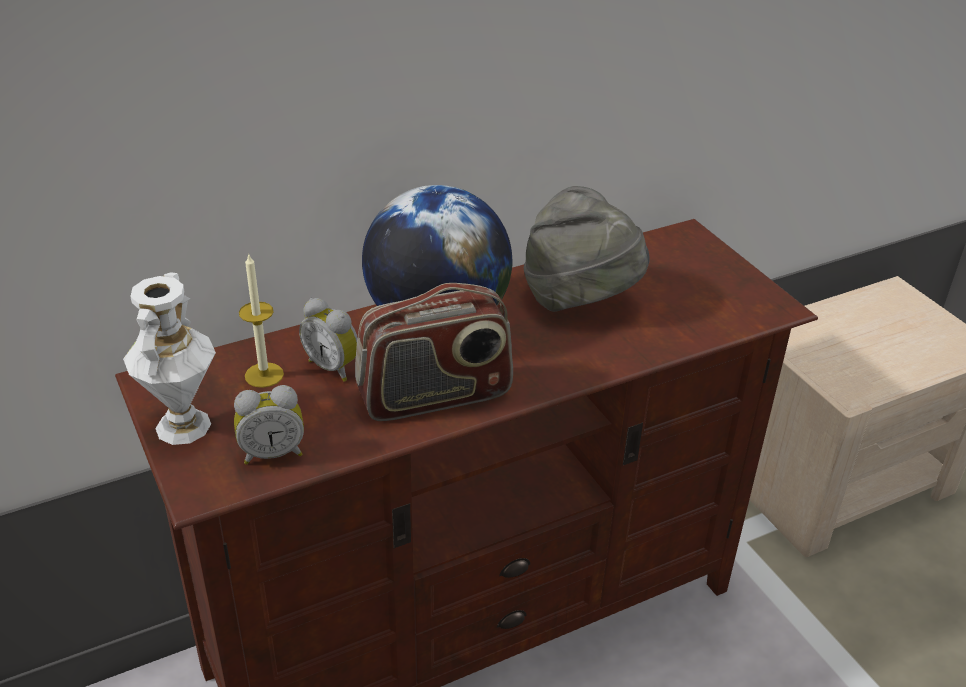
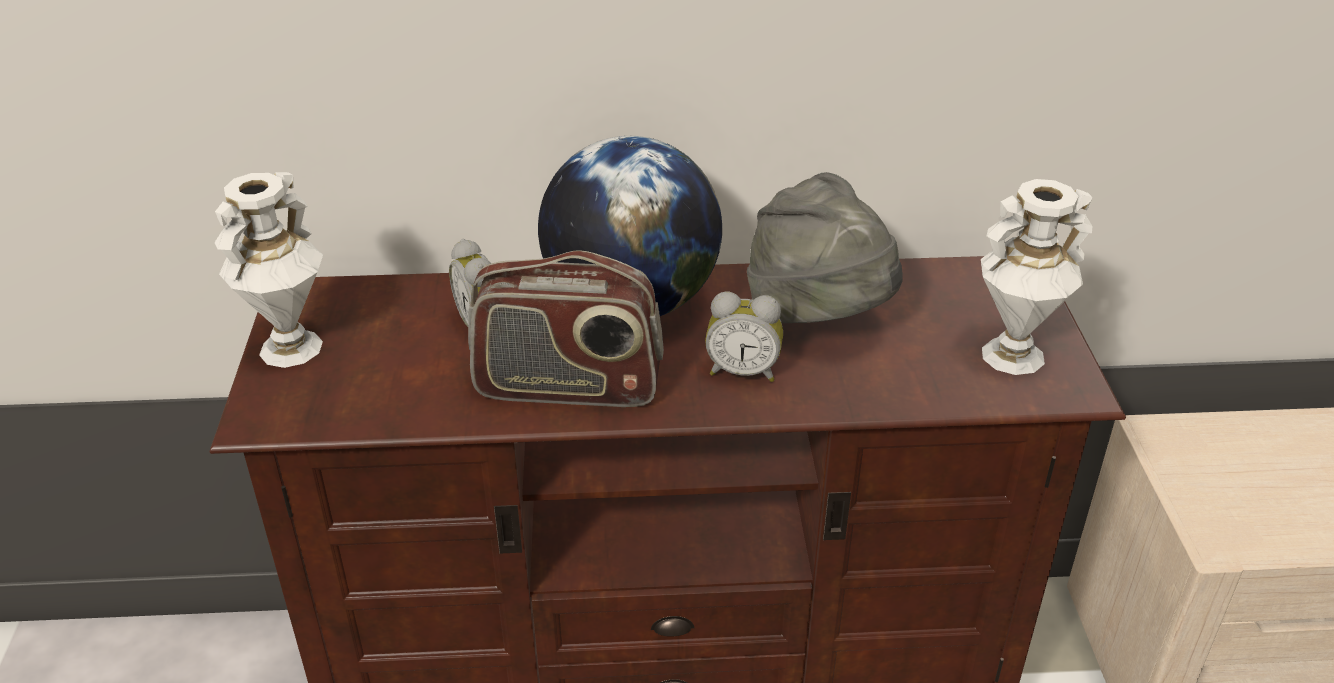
camera: 25 degrees right, 0 degrees up
alarm clock [234,385,304,465] -> alarm clock moved to [705,291,783,382]
candle [239,253,284,388] -> none
none -> white vase [981,179,1093,375]

